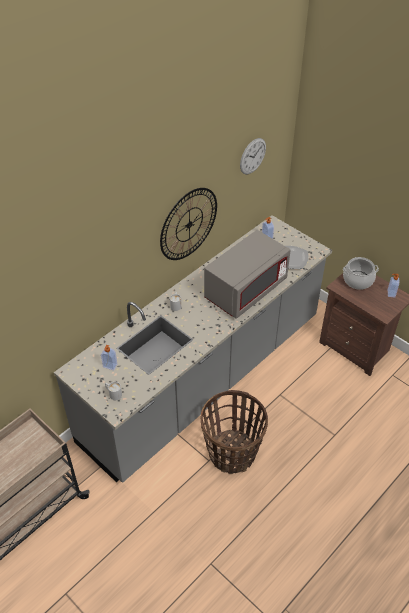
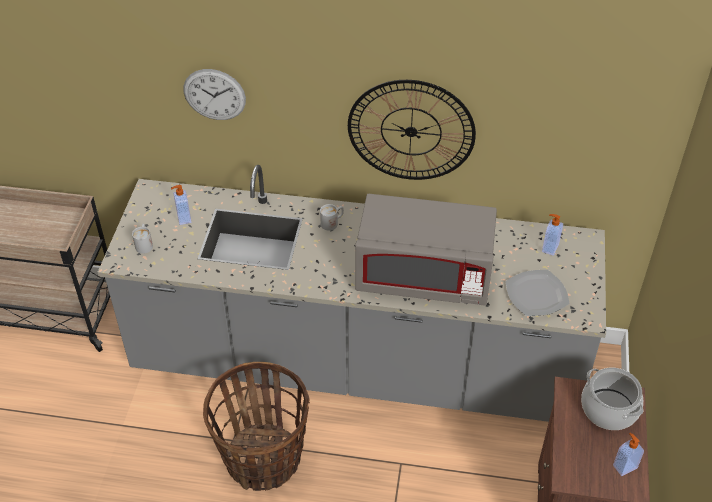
camera: 55 degrees right, 0 degrees up
wall clock [240,138,266,175] -> wall clock moved to [183,69,246,120]

